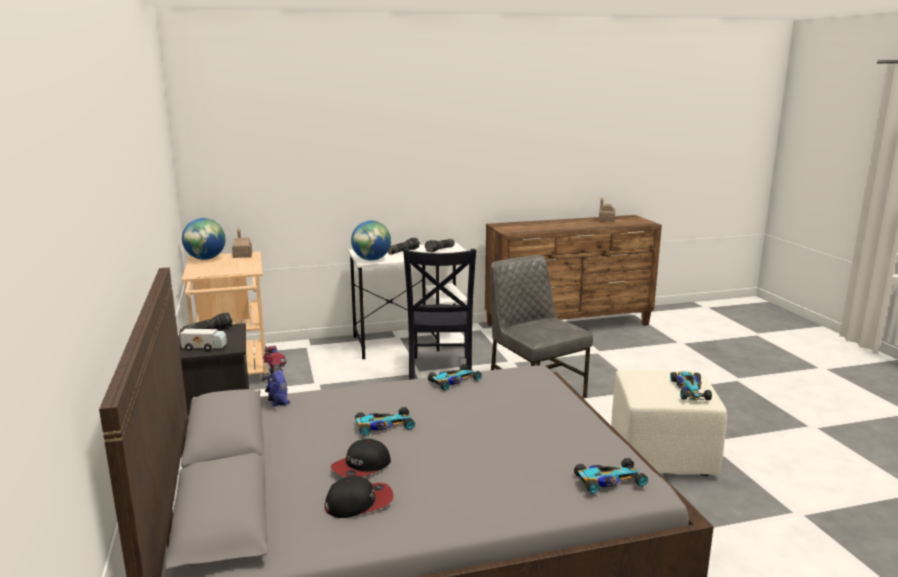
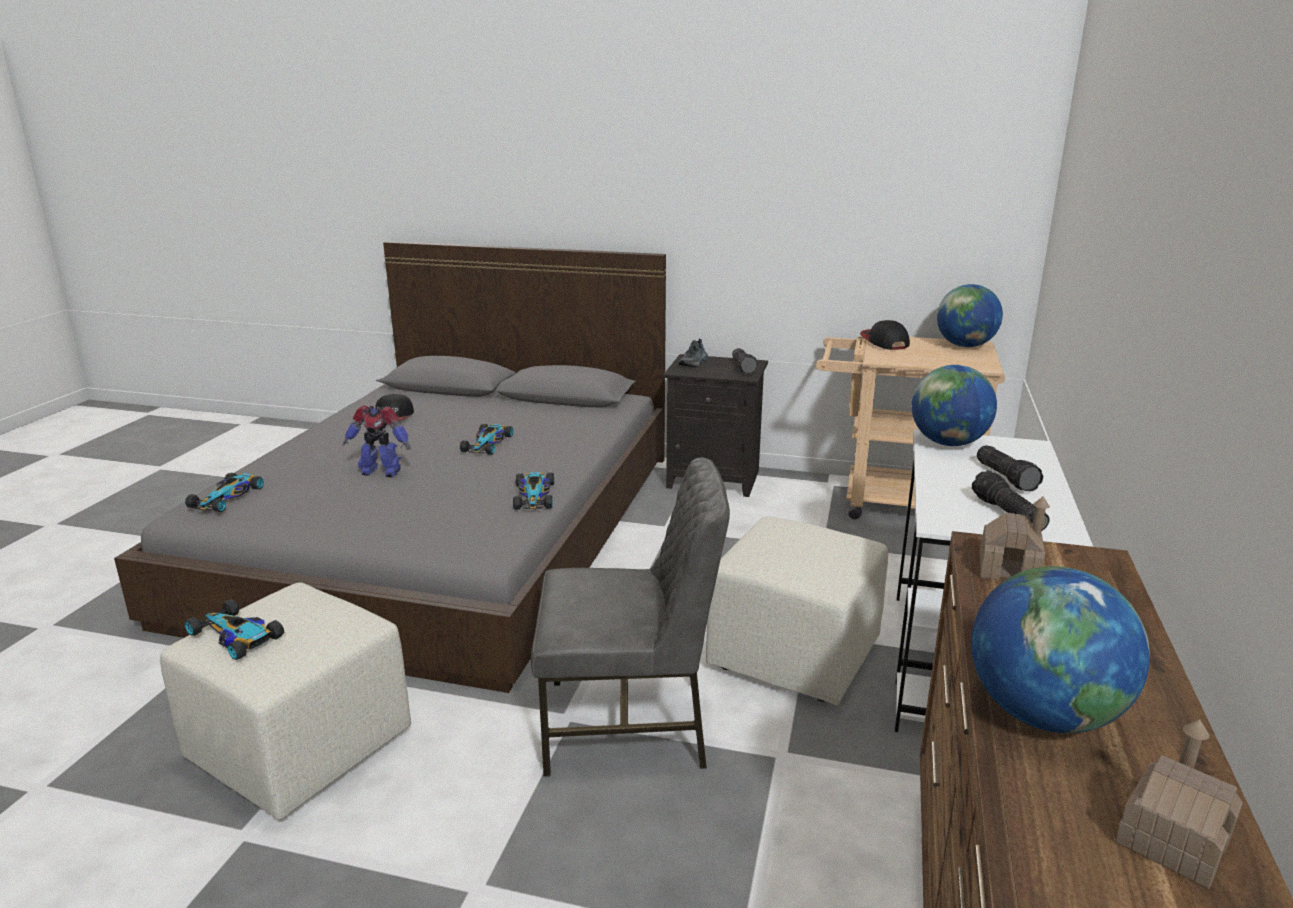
camera: 120 degrees right, 5 degrees up
toy truck [180,329,227,351] -> shoe [678,339,708,367]
toy house [232,228,252,258] -> toy house moved to [979,496,1050,580]
toy robot [263,346,290,407] -> toy robot moved to [343,405,411,477]
cap [331,439,391,477] -> cap moved to [860,320,910,350]
black chair [403,249,476,380] -> beige ottoman [706,516,888,706]
none -> globe [971,566,1150,733]

